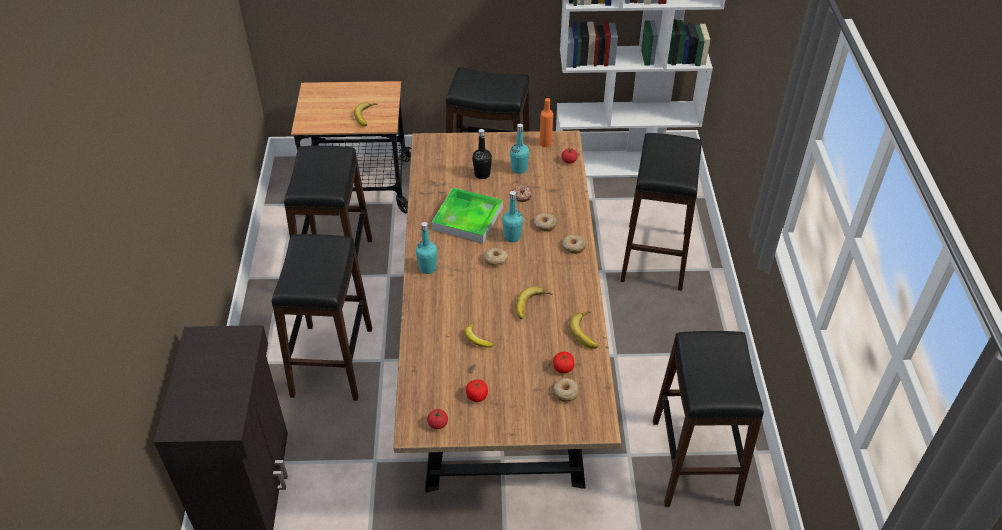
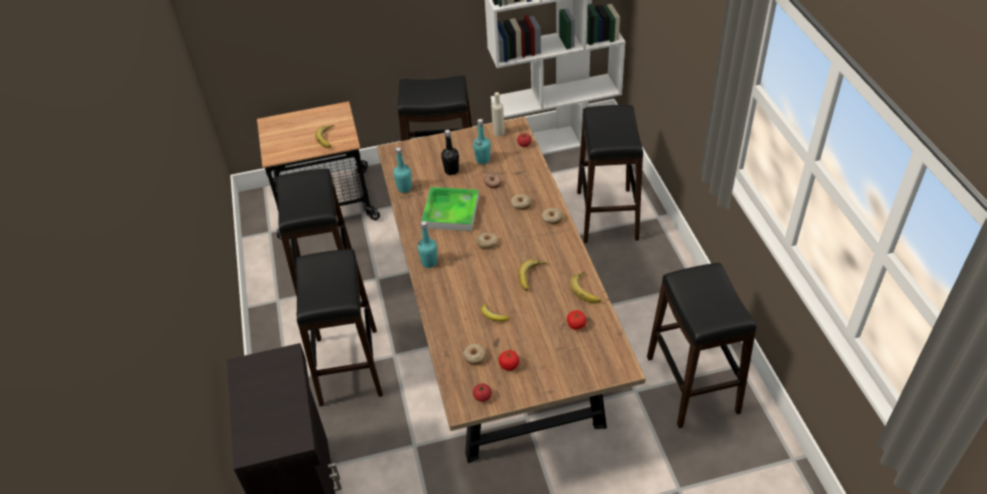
camera: 10 degrees left, 0 degrees up
turquoise bottle [502,191,523,242] -> turquoise bottle moved to [393,147,412,193]
orange bottle [540,98,553,147] -> beige bottle [492,92,505,137]
donut [554,378,579,403] -> donut moved to [463,344,486,365]

